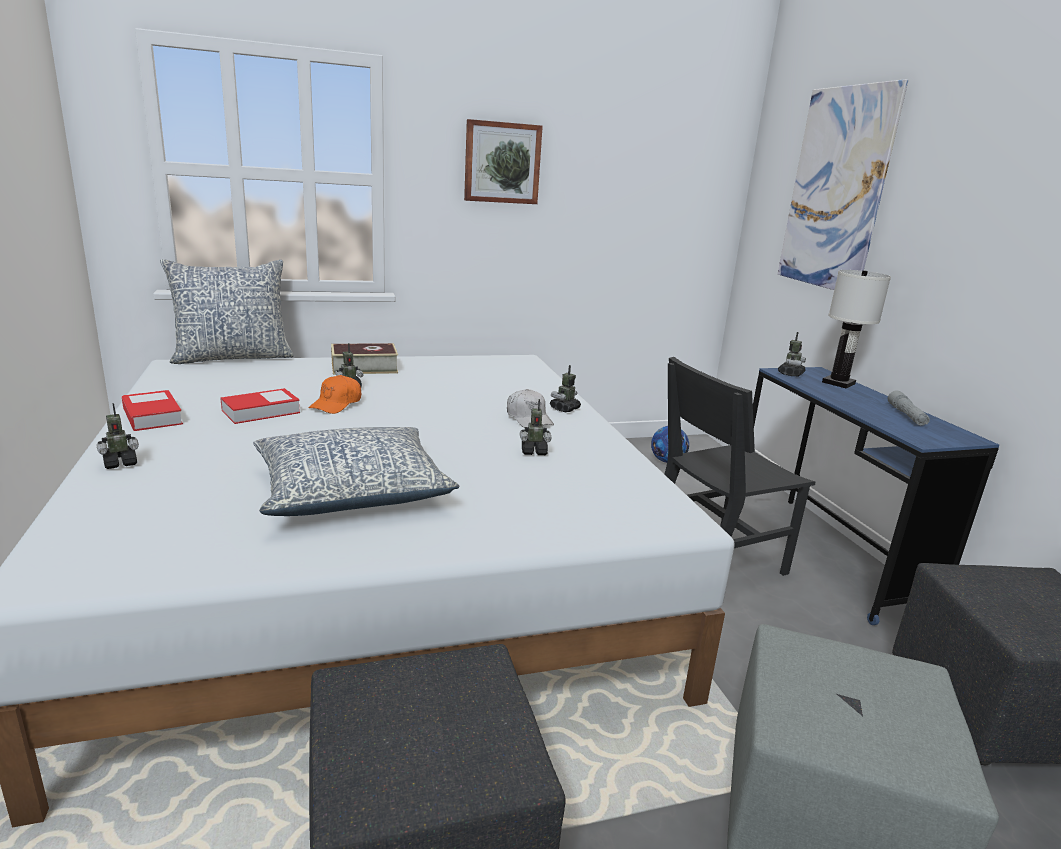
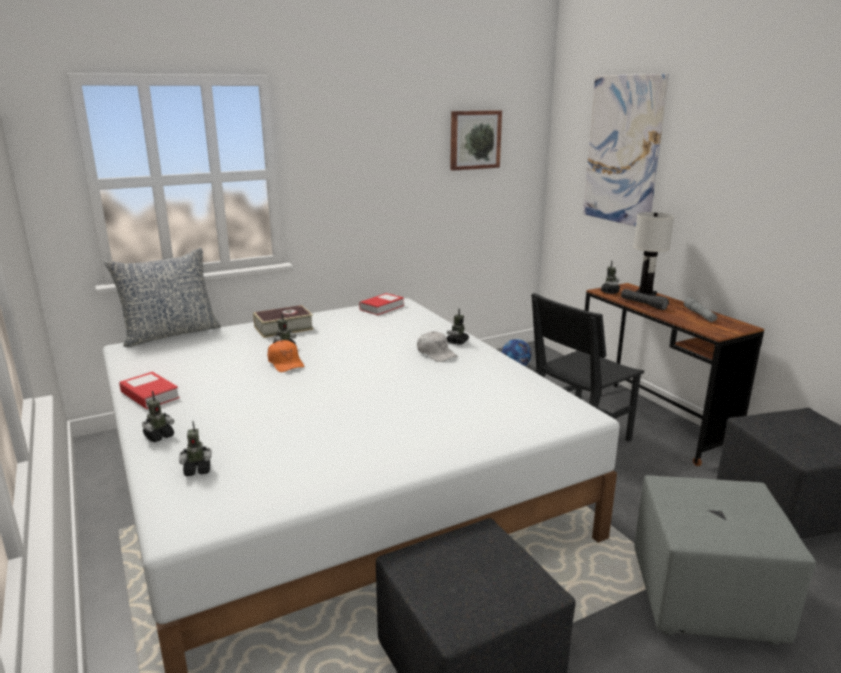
camera: 10 degrees left, 0 degrees up
book [220,388,300,424] -> book moved to [359,293,404,315]
pillow [253,427,459,516] -> none
orange cap [308,375,361,414] -> orange cap turned 45 degrees counterclockwise [268,340,304,372]
picture [464,119,543,204] -> picture moved to [450,110,502,171]
toy robot [520,399,551,455] -> toy robot moved to [179,421,212,476]
blue desk [753,367,999,625] -> brown desk [585,283,764,466]
none -> black flashlight [621,289,669,310]

